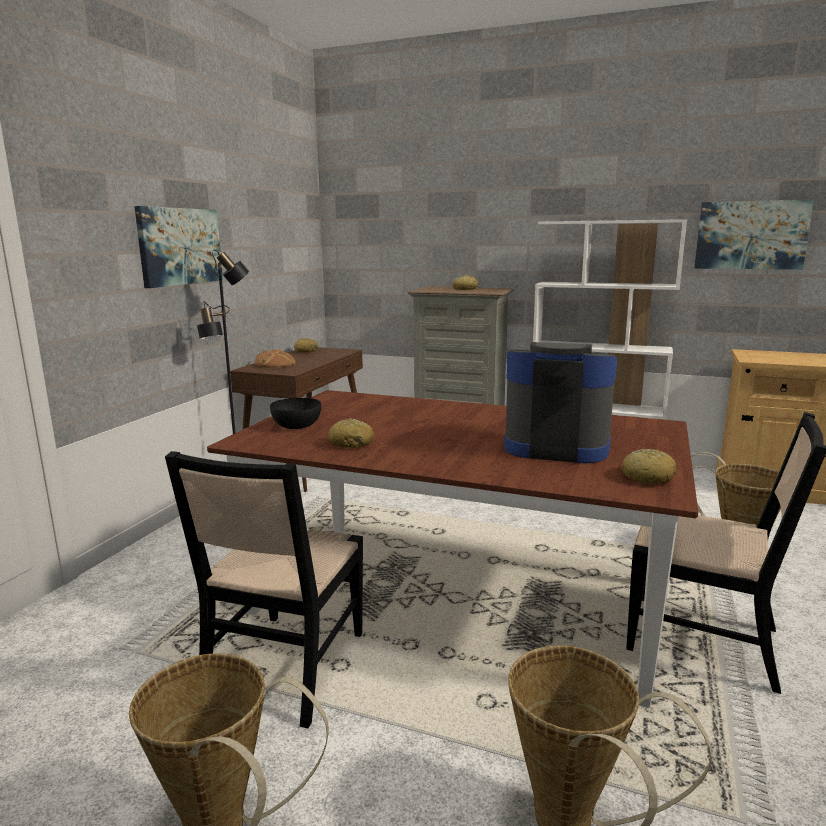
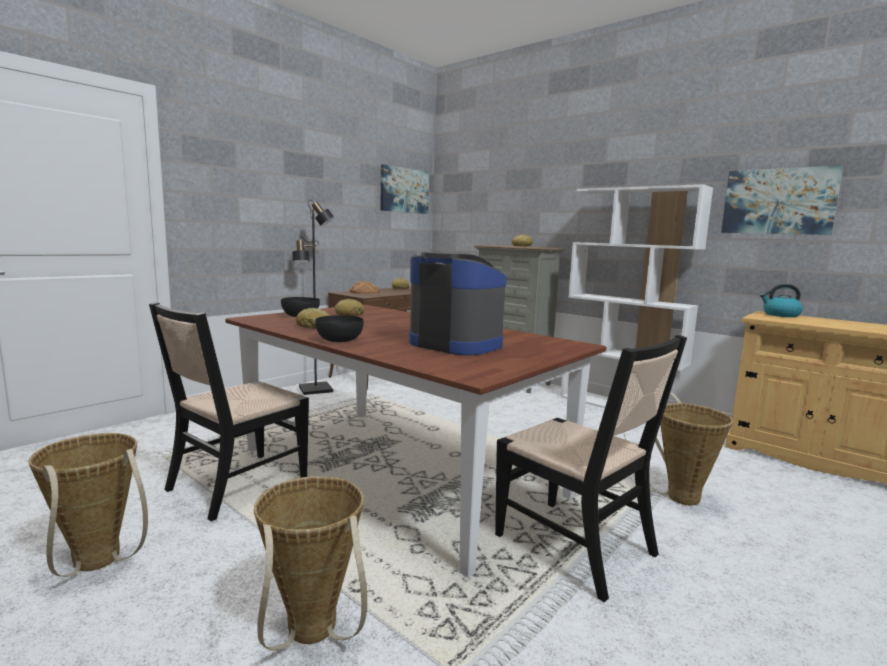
camera: 20 degrees right, 5 degrees down
picture [134,206,223,288] -> picture moved to [380,164,429,214]
bread [622,449,676,484] -> bread moved to [335,299,364,316]
none -> black bowl [315,315,364,342]
none -> kettle [760,284,803,317]

